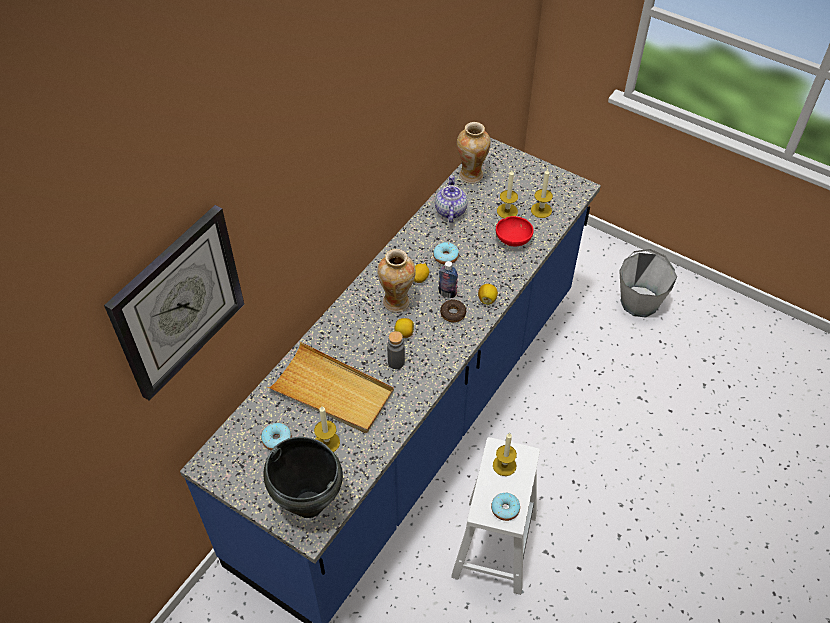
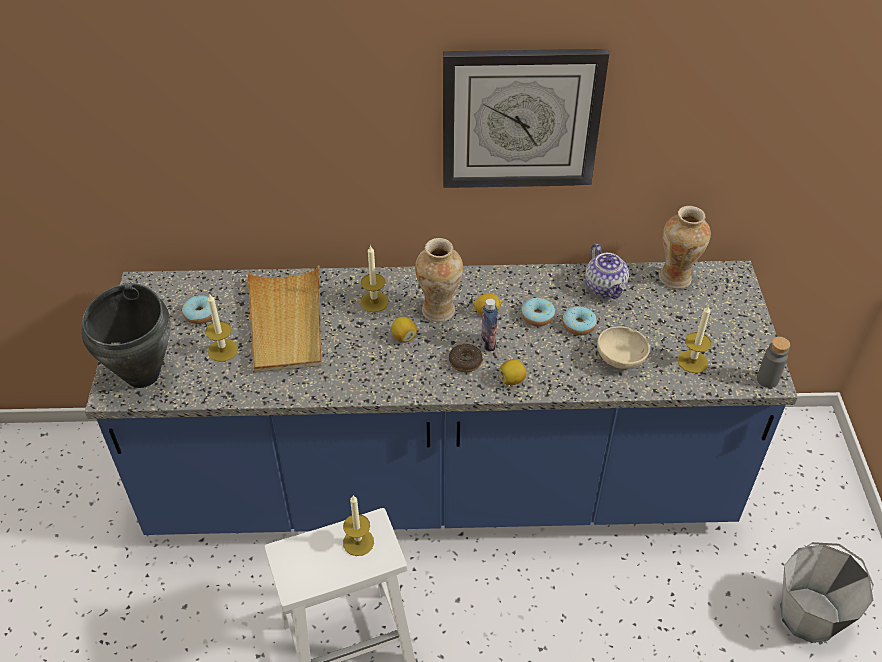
camera: 55 degrees right, 5 degrees down
wall clock [104,205,244,401] -> wall clock moved to [443,49,609,188]
grey bottle [387,331,405,369] -> grey bottle moved to [757,337,790,388]
teapot [435,175,468,223] -> teapot turned 105 degrees clockwise [585,244,629,299]
donut [491,493,520,521] -> donut moved to [562,306,597,335]
red bowl [496,216,534,246] -> beige bowl [597,326,650,369]
candle [497,170,518,219] -> candle moved to [360,245,389,312]

